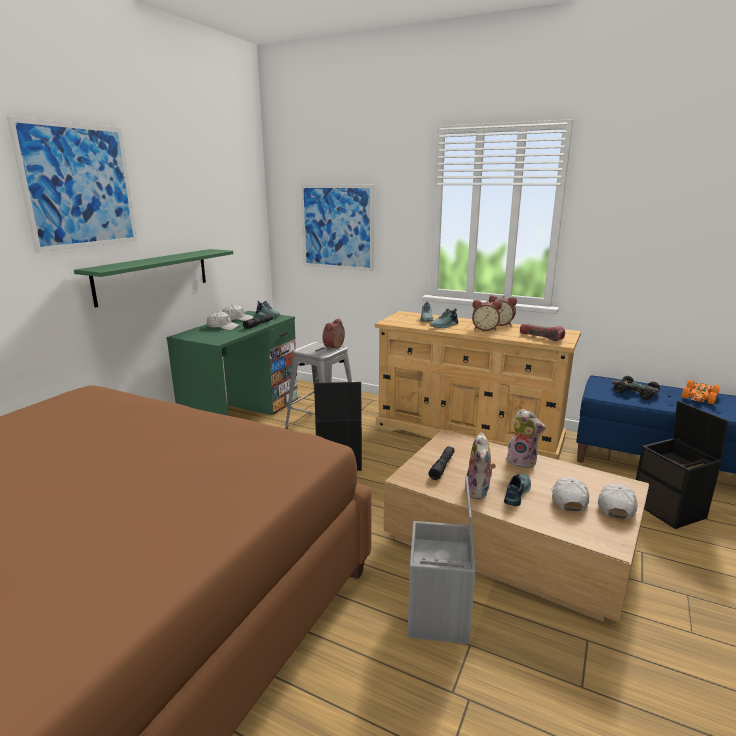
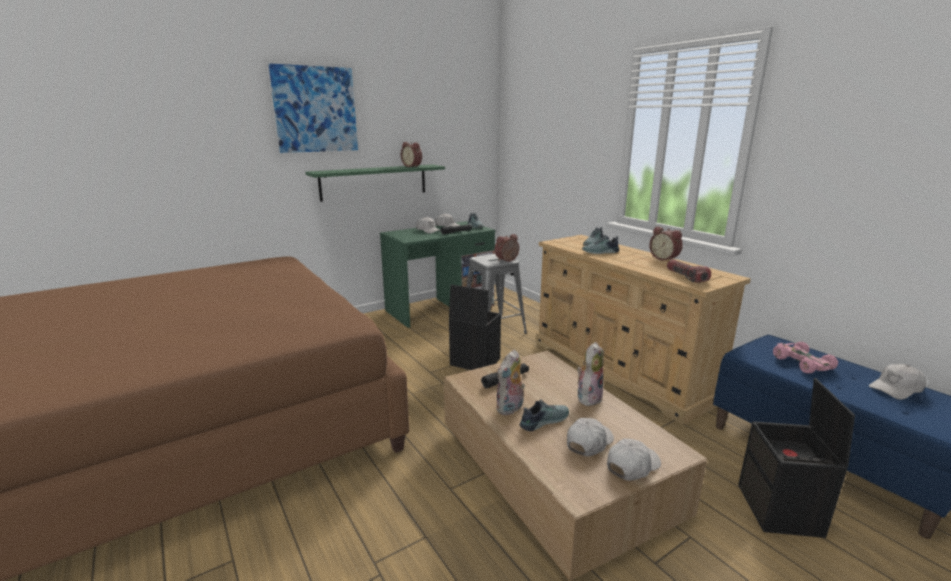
camera: 30 degrees right, 0 degrees up
picture [300,185,374,271] -> none
grey storage box [407,476,476,644] -> none
alarm clock [472,300,502,331] -> alarm clock moved to [401,142,422,167]
plush toy [506,409,546,469] -> plush toy turned 120 degrees counterclockwise [577,342,604,406]
black toy car [611,376,660,400] -> pink toy car [773,342,838,374]
orange toy car [682,380,720,404] -> white cap [869,364,927,400]

